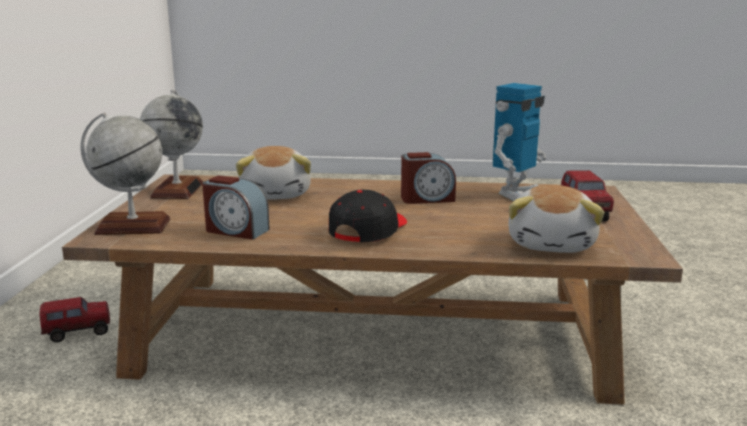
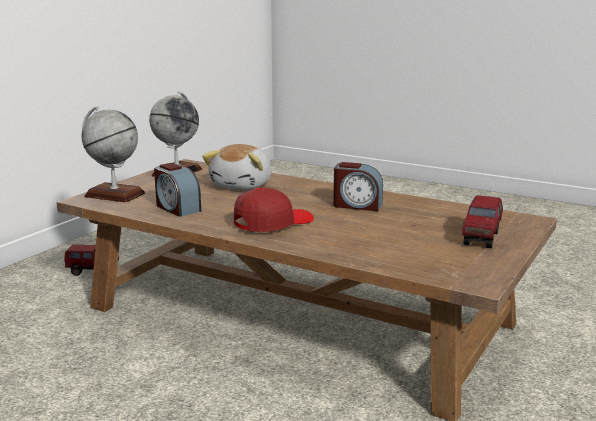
camera: 25 degrees right, 0 degrees up
black cap [329,190,407,242] -> red cap [234,188,314,232]
toy robot [493,83,546,201] -> none
plush toy [508,185,605,253] -> none

